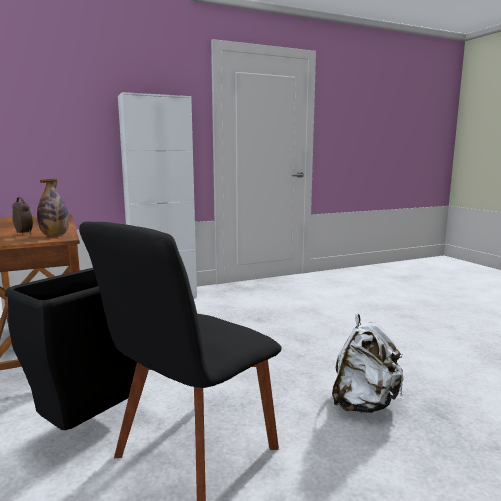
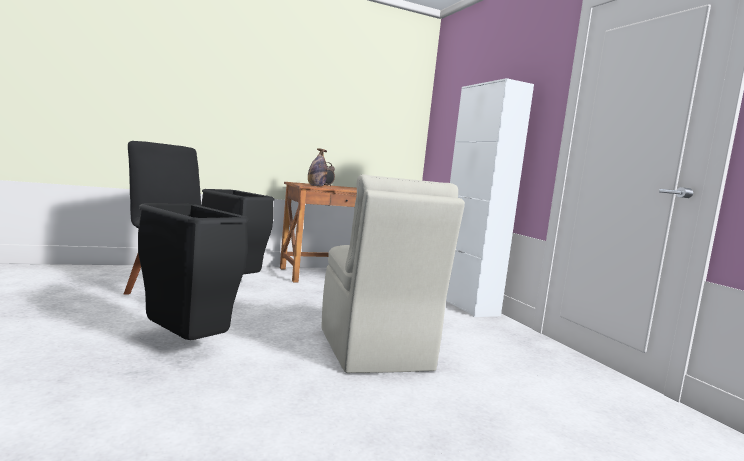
camera: 90 degrees right, 5 degrees down
white backpack [332,314,403,413] -> black trash can [138,203,249,340]
none -> beige chair [322,174,465,373]

